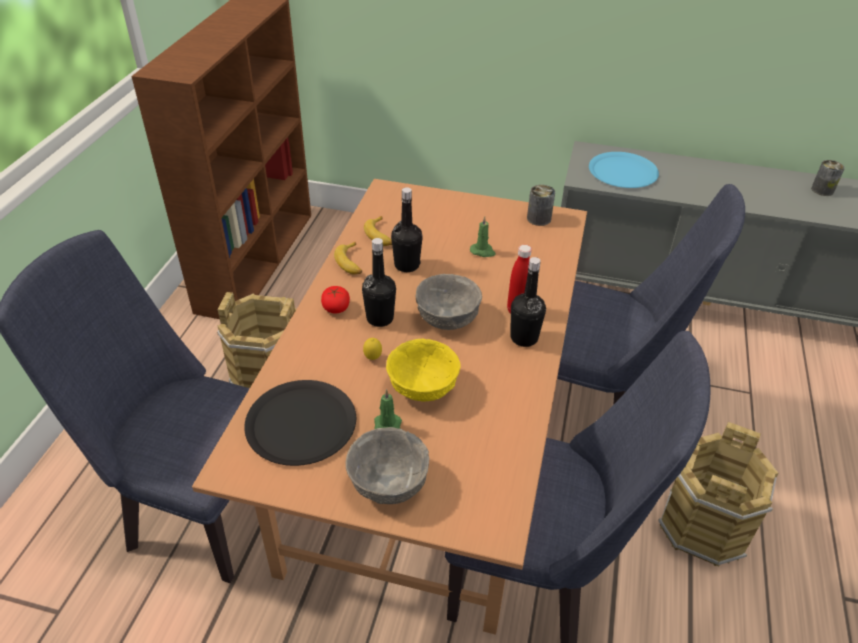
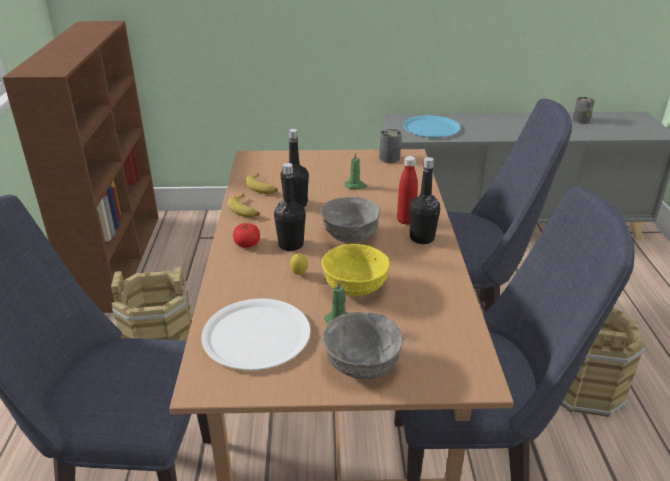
camera: 15 degrees left, 10 degrees down
black plate [244,380,356,466] -> white plate [201,299,310,370]

